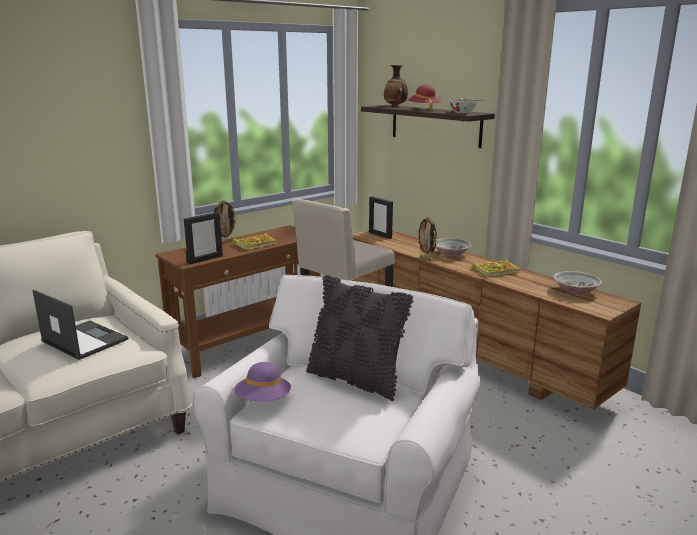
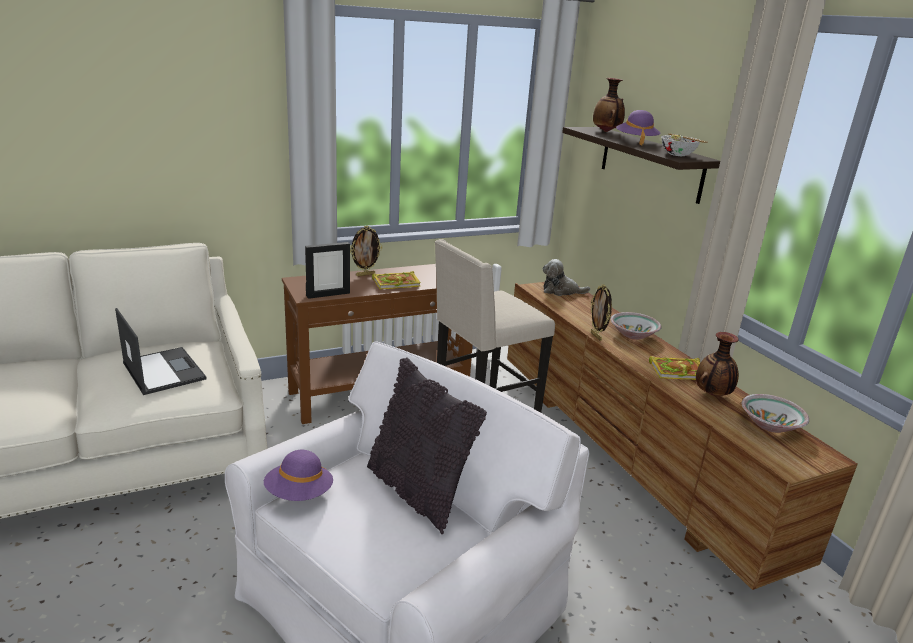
camera: 15 degrees right, 5 degrees up
picture frame [369,196,393,239] -> plush toy [543,259,590,296]
red hat [408,85,441,110] -> purple hat [616,110,660,145]
none -> vase [696,332,739,396]

